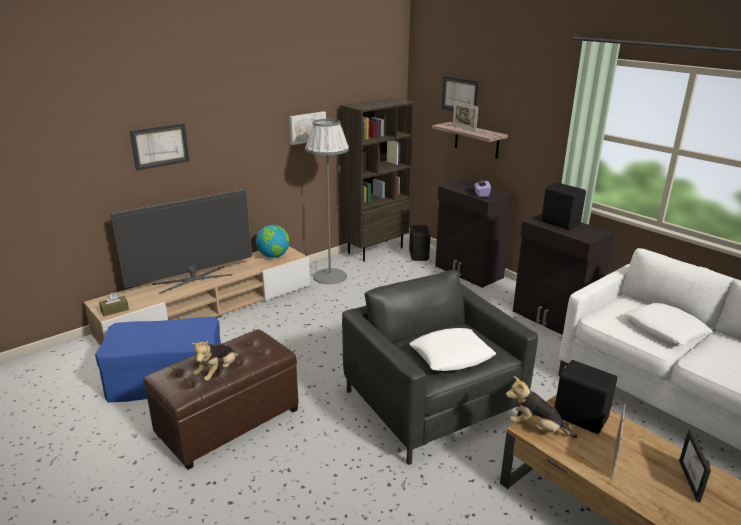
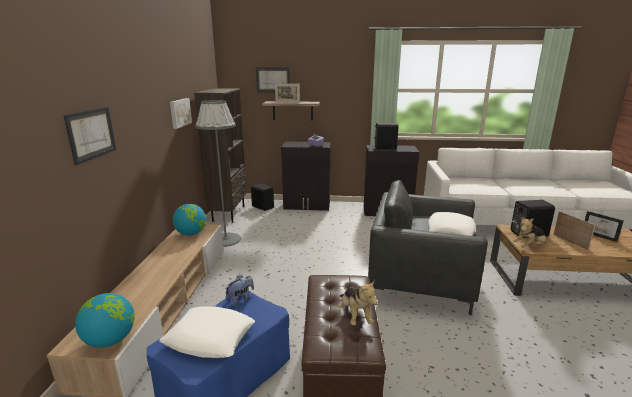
camera: 45 degrees left, 5 degrees down
brown tissue box [99,293,129,316] -> globe [75,293,135,348]
television [110,189,252,294] -> none
white pillow [624,303,713,344] -> white pillow moved to [159,306,255,358]
none -> plush toy [225,275,254,306]

